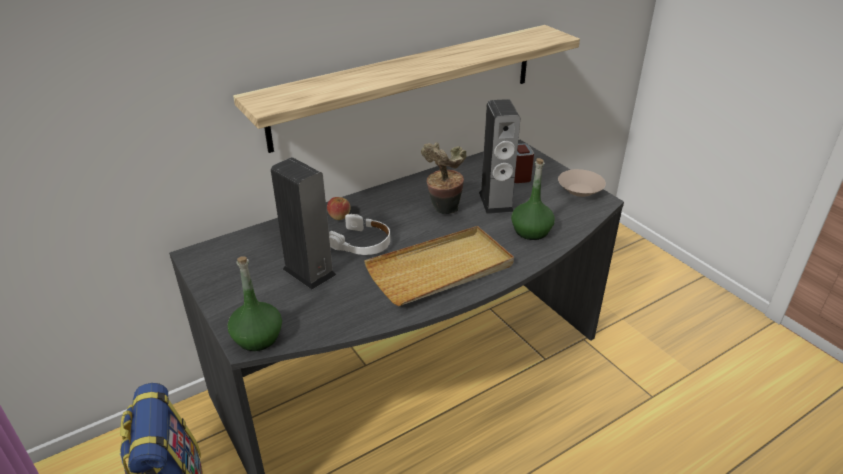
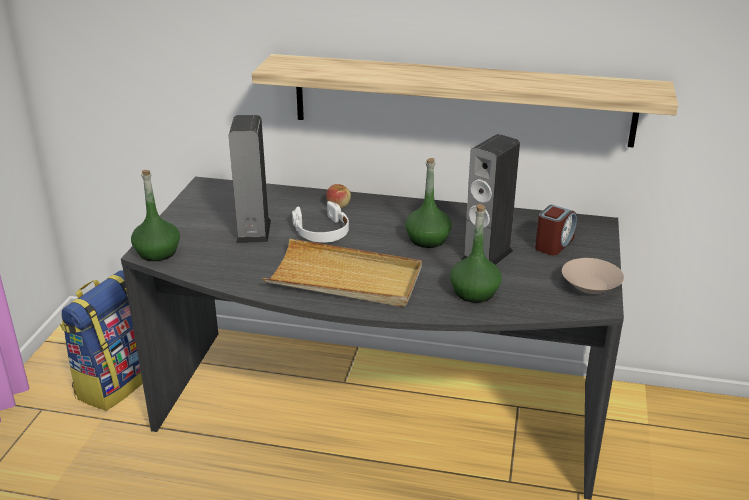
camera: 45 degrees right, 5 degrees down
potted plant [421,142,467,214] -> green bottle [405,158,452,248]

